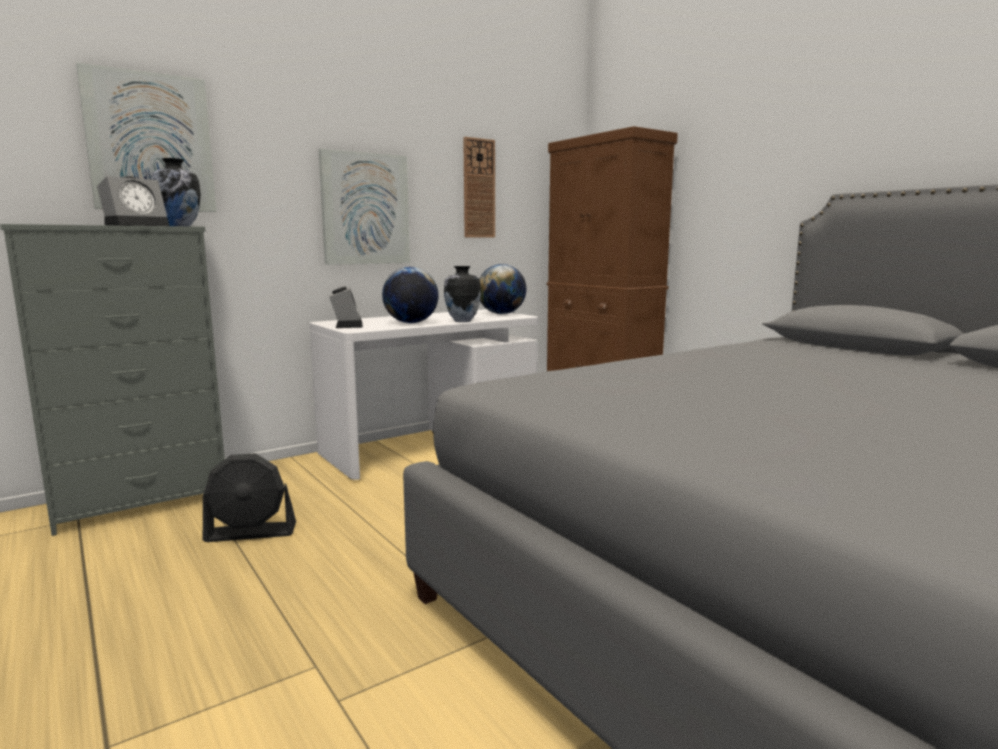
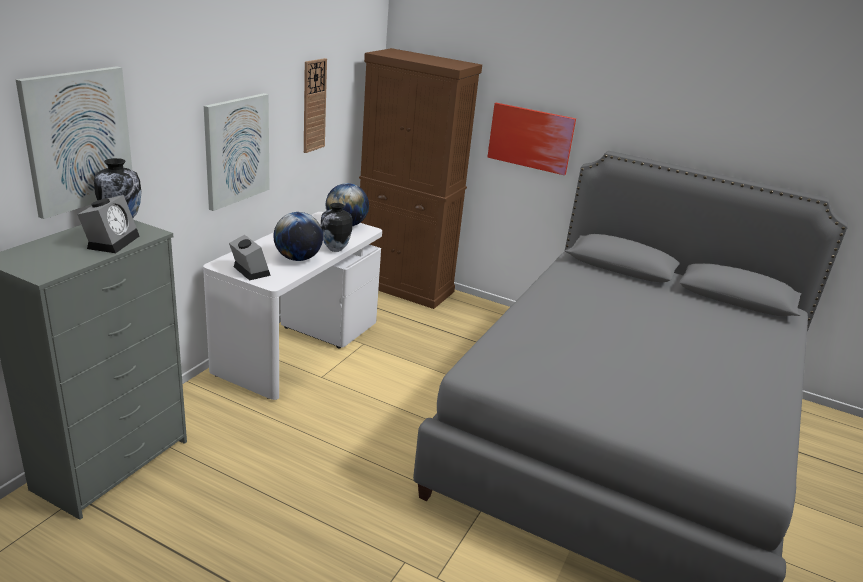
camera: 30 degrees left, 15 degrees up
black fan [202,453,296,542] -> none
none -> picture [487,103,576,175]

